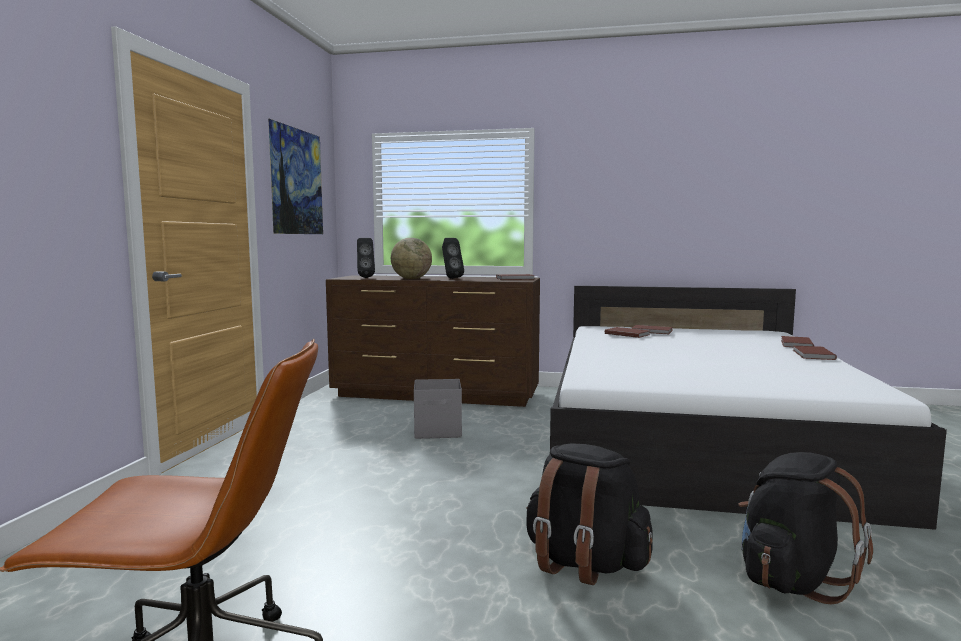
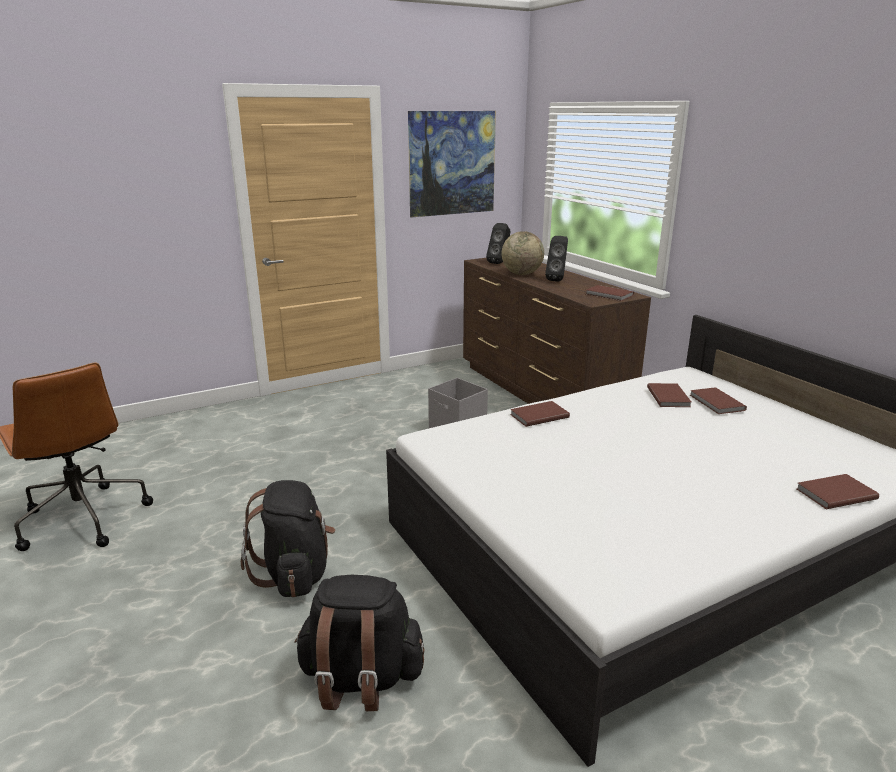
camera: 50 degrees right, 15 degrees up
brown book [793,345,837,360] -> brown book moved to [510,401,570,427]

